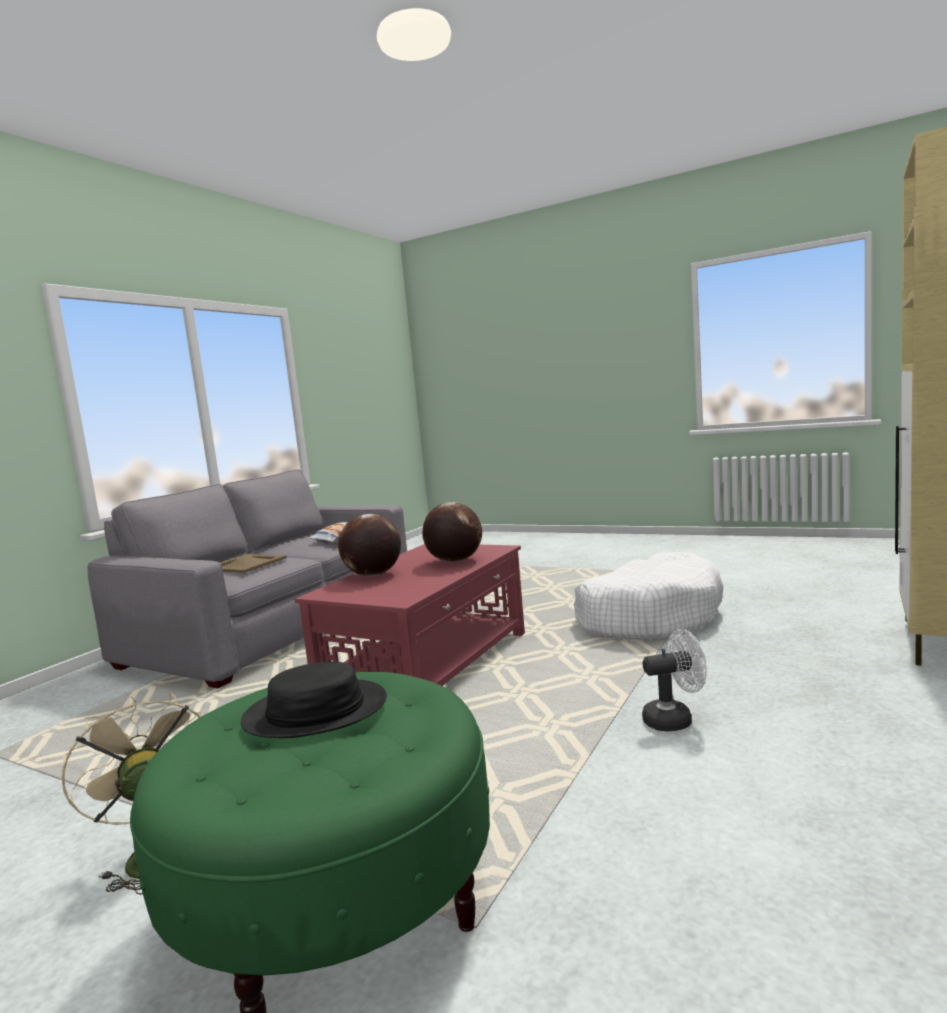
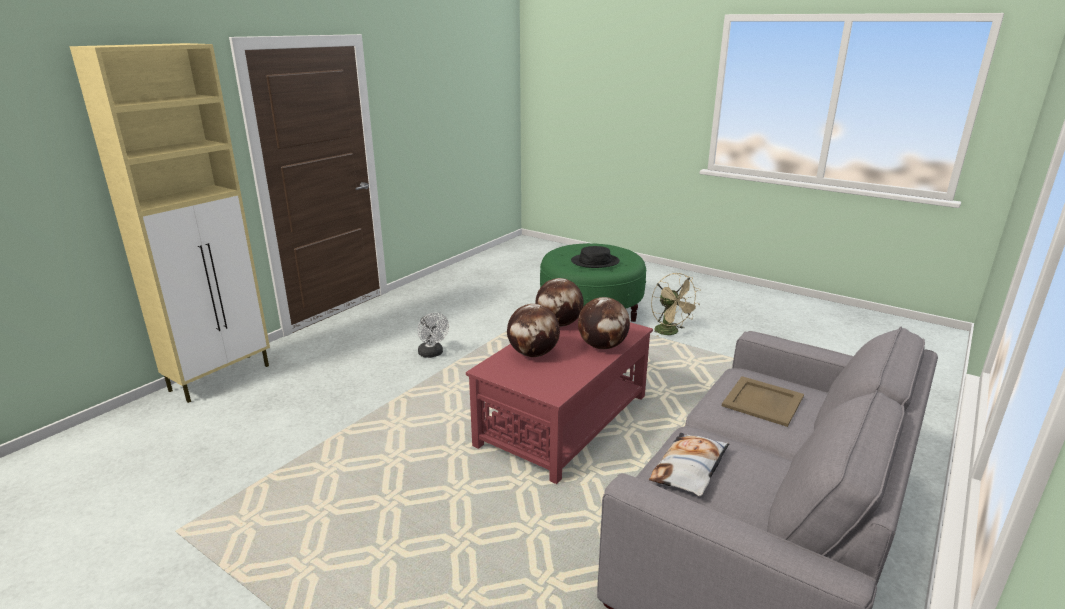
camera: 175 degrees left, 15 degrees up
white dog bed [574,552,724,640] -> none
white fan [642,629,707,732] -> white fan turned 120 degrees counterclockwise [418,313,449,358]
none -> globe [535,278,584,327]

